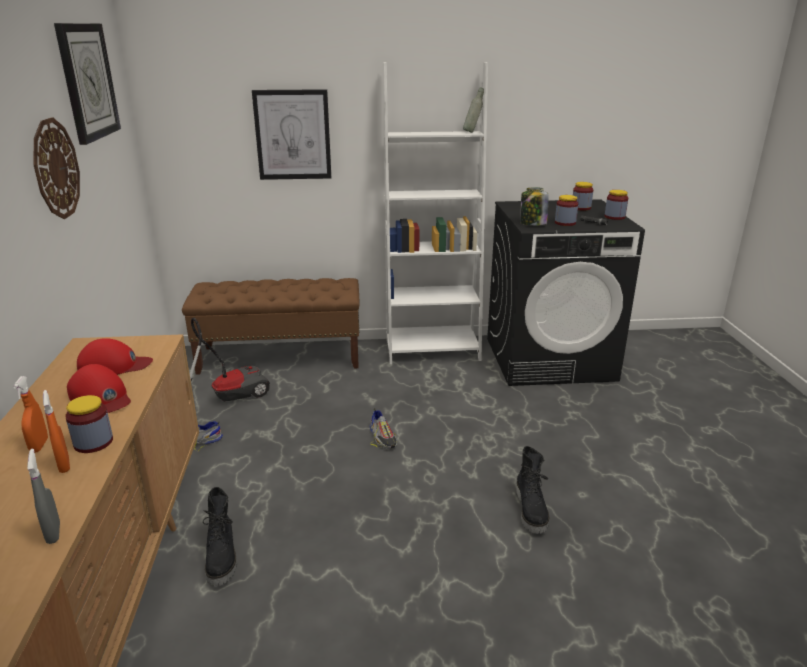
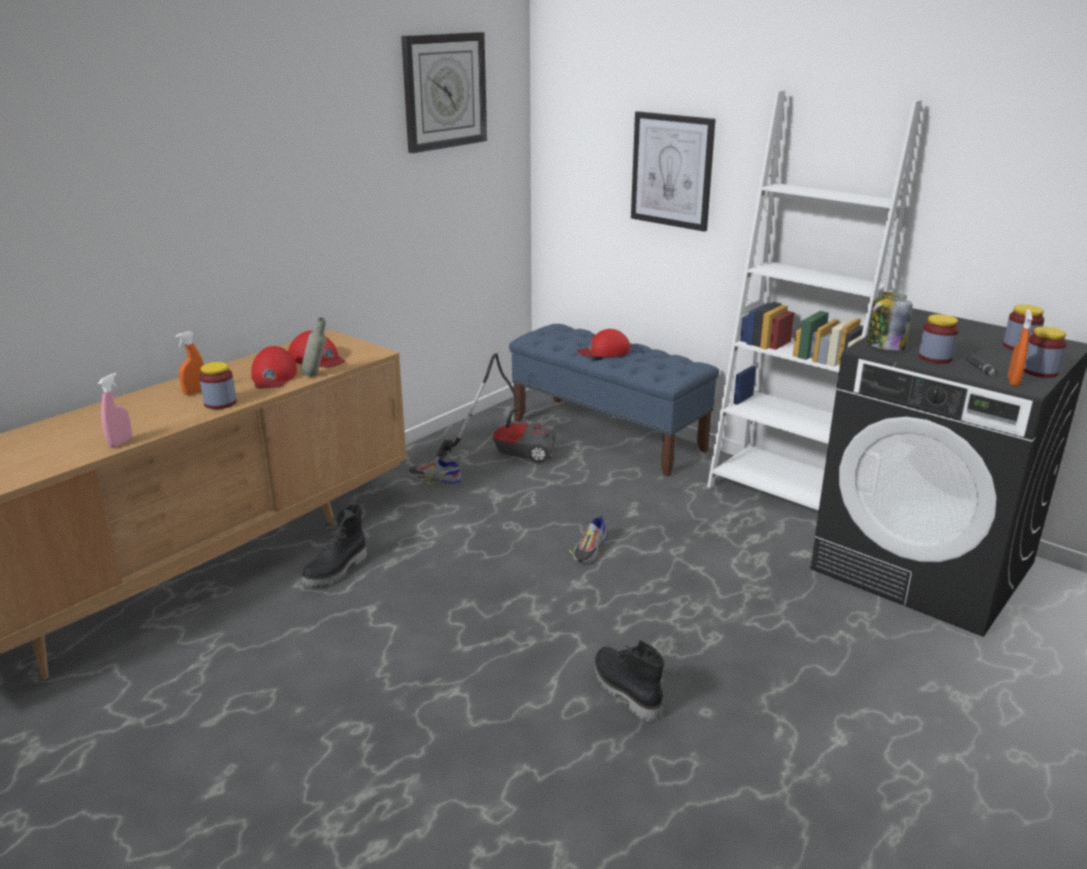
camera: 45 degrees right, 0 degrees up
grey spray bottle [27,449,60,544] -> pink spray bottle [98,373,132,448]
wall clock [34,117,80,219] -> none
orange spray bottle [43,390,70,473] -> orange spray bottle moved to [1008,309,1032,386]
brown bench [182,278,359,375] -> blue bench [509,324,719,477]
grey bottle [463,87,484,133] -> grey bottle moved to [301,317,326,377]
black boot [516,446,549,534] -> black boot turned 105 degrees clockwise [594,641,664,722]
none -> red cap [577,329,630,357]

